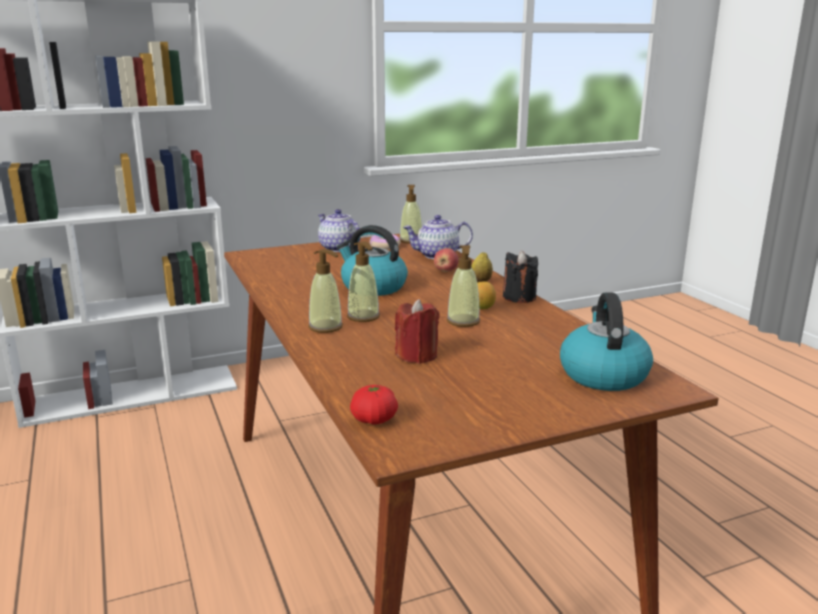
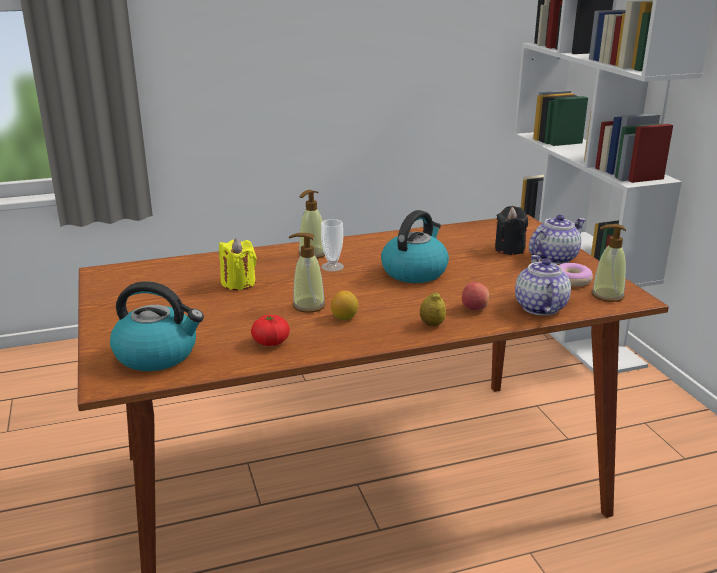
camera: 95 degrees right, 5 degrees up
soap dispenser [347,241,380,322] -> cup [321,219,344,272]
tomato [350,385,398,424] -> tomato moved to [251,315,290,346]
red candle [395,299,440,364] -> yellow candle [219,238,257,290]
black candle [503,251,538,303] -> black candle moved to [495,206,528,255]

